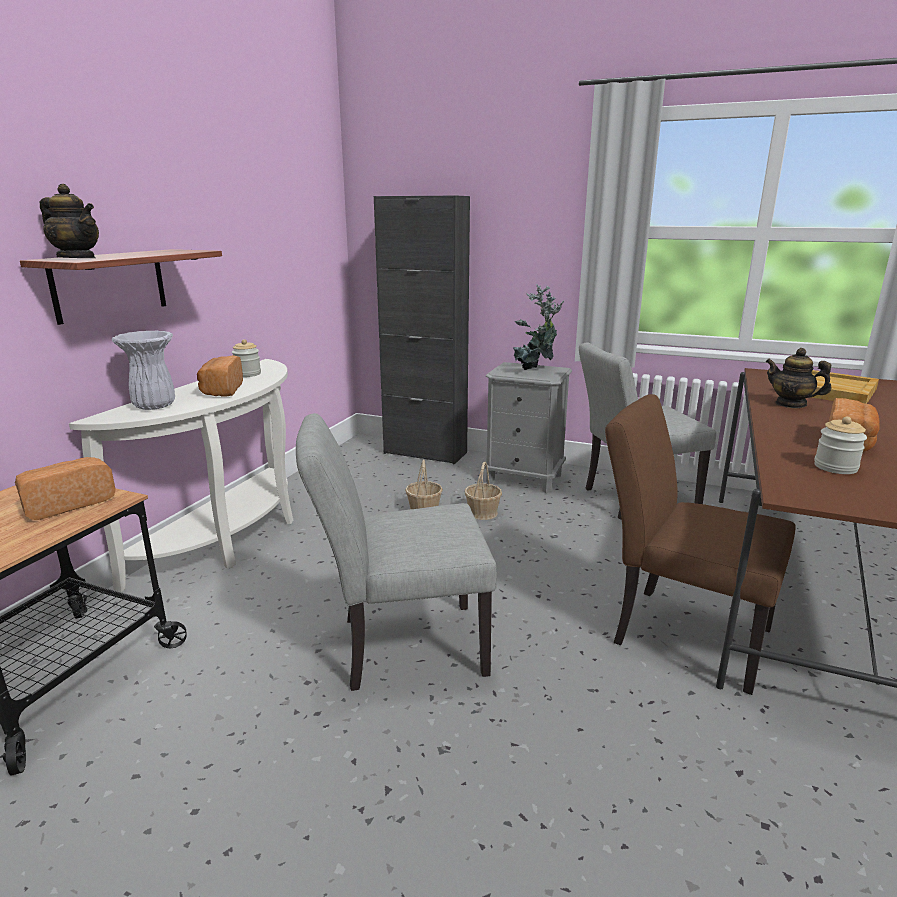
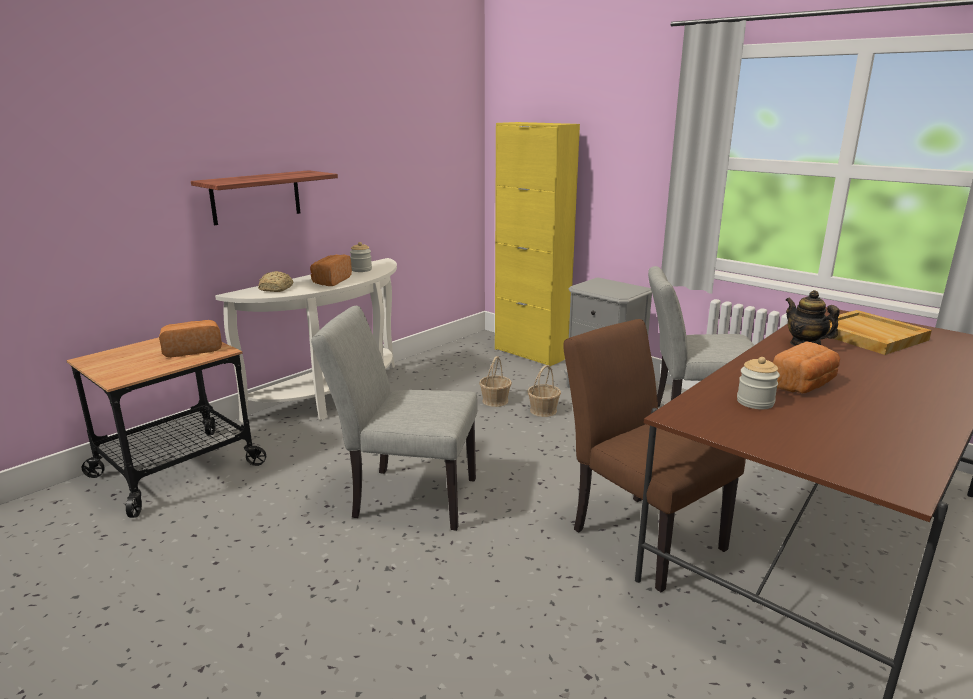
camera: 20 degrees right, 0 degrees up
teapot [40,184,99,258] -> none
white vase [112,331,175,410] -> bread [258,271,293,292]
black cabinet [374,195,470,465] -> yellow cabinet [495,122,580,366]
potted plant [513,284,564,370] -> none

